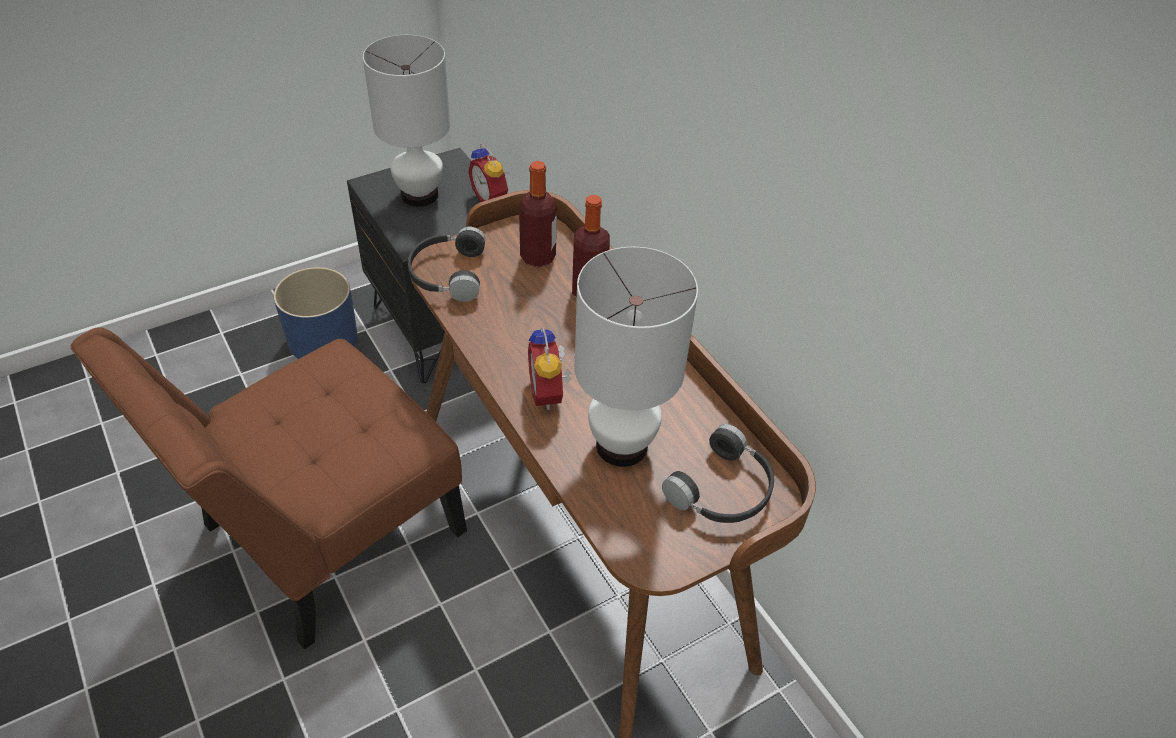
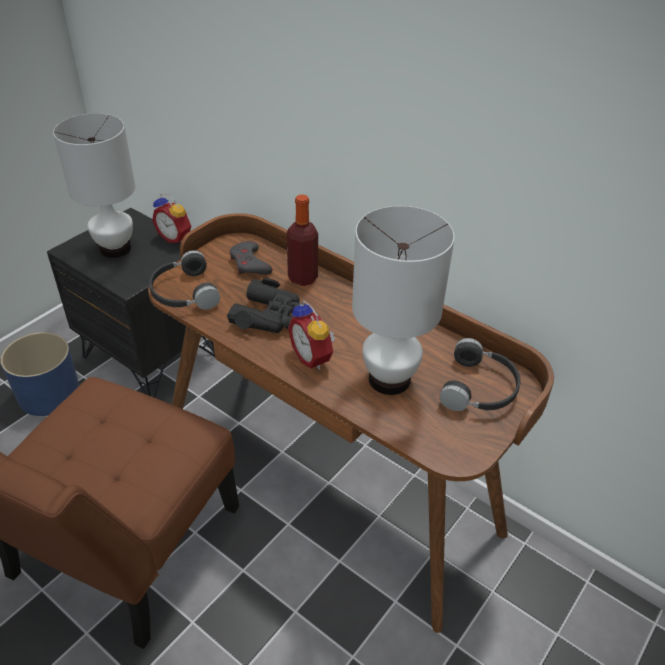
camera: 20 degrees left, 5 degrees down
bottle [519,161,557,268] -> grey game controller [229,241,273,275]
none -> black binoculars [227,278,306,333]

